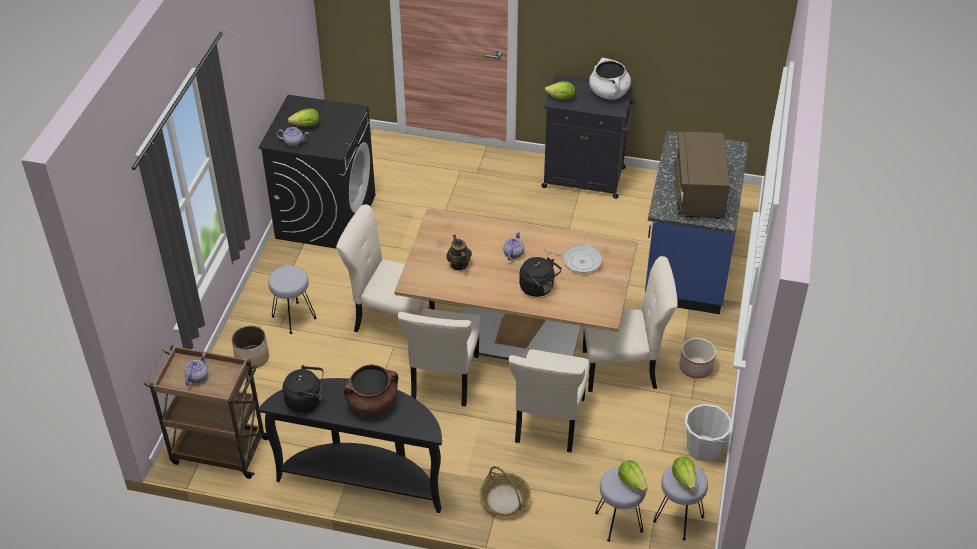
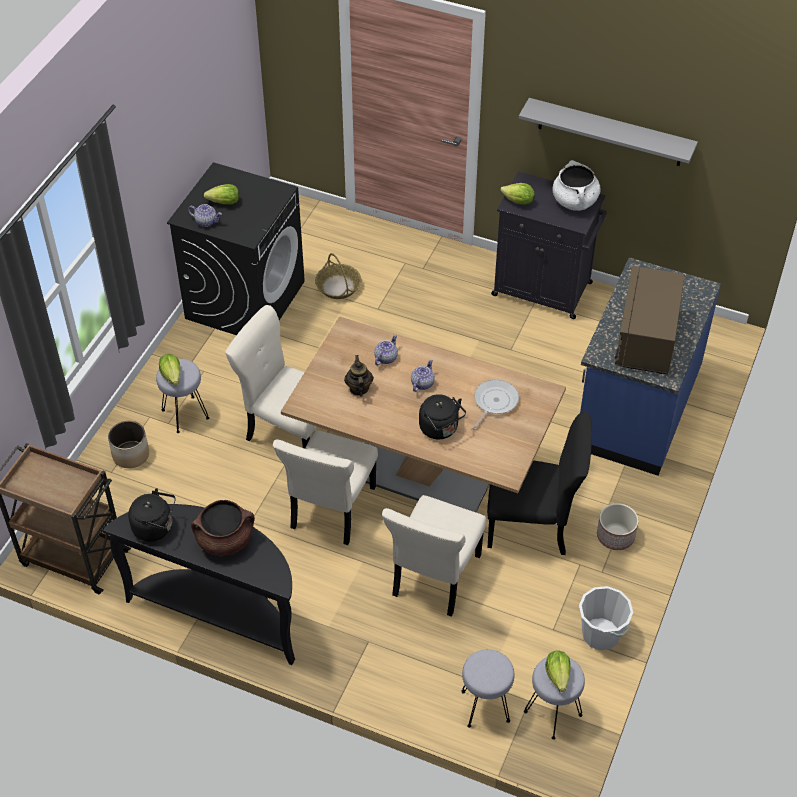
camera: 10 degrees right, 5 degrees up
teapot [184,353,208,386] -> teapot moved to [374,335,398,365]
basket [479,466,531,516] -> basket moved to [315,253,361,299]
frying pan [543,245,602,273] -> frying pan turned 90 degrees counterclockwise [472,380,519,430]
beige chair [583,256,678,392] -> black chair [487,412,592,555]
lettuce [618,460,648,493] -> lettuce moved to [159,354,180,385]
none -> grey shelf [519,98,698,166]

